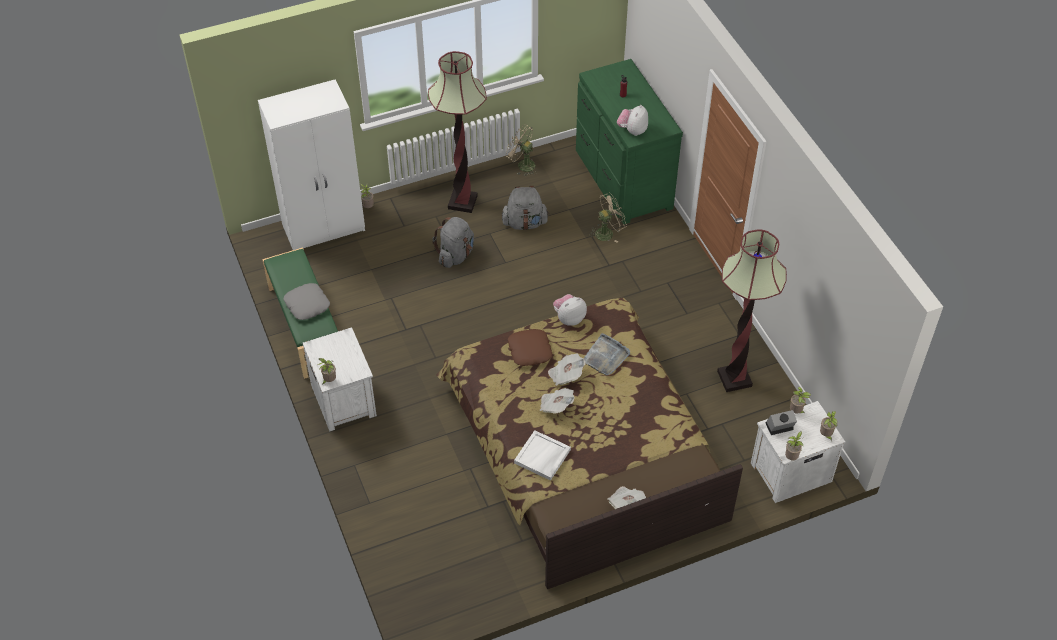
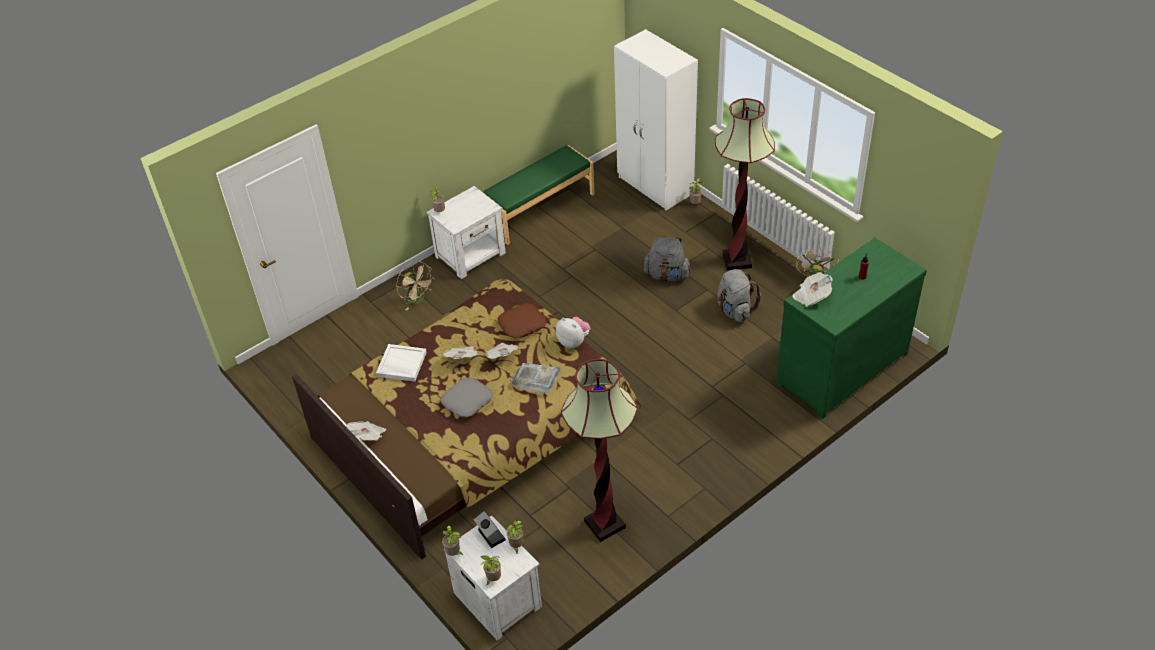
camera: 75 degrees right, 5 degrees down
grey pillow [283,283,330,320] -> grey pillow moved to [441,377,493,417]
beige fan [589,193,627,243] -> beige fan moved to [396,261,434,310]
plush toy [617,105,648,136] -> newspaper [793,272,833,307]

